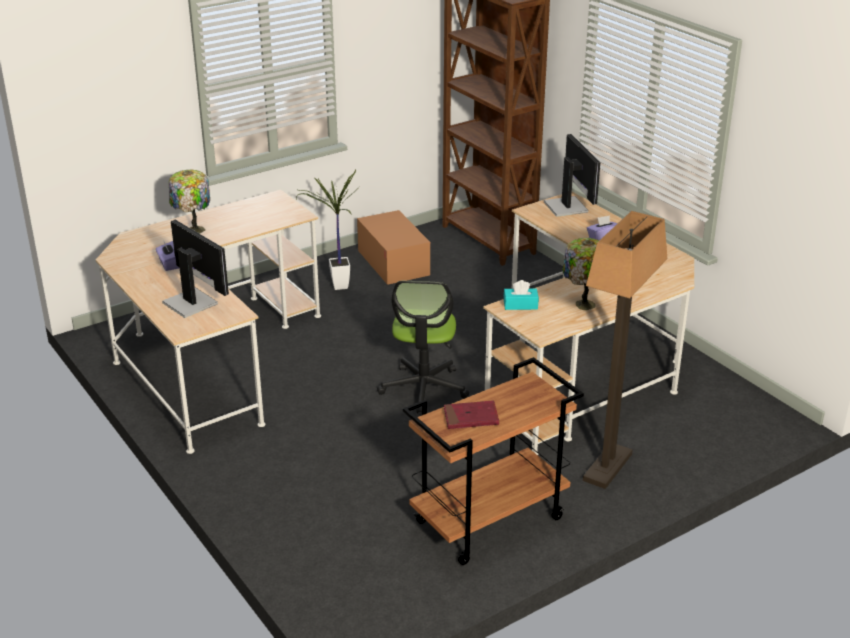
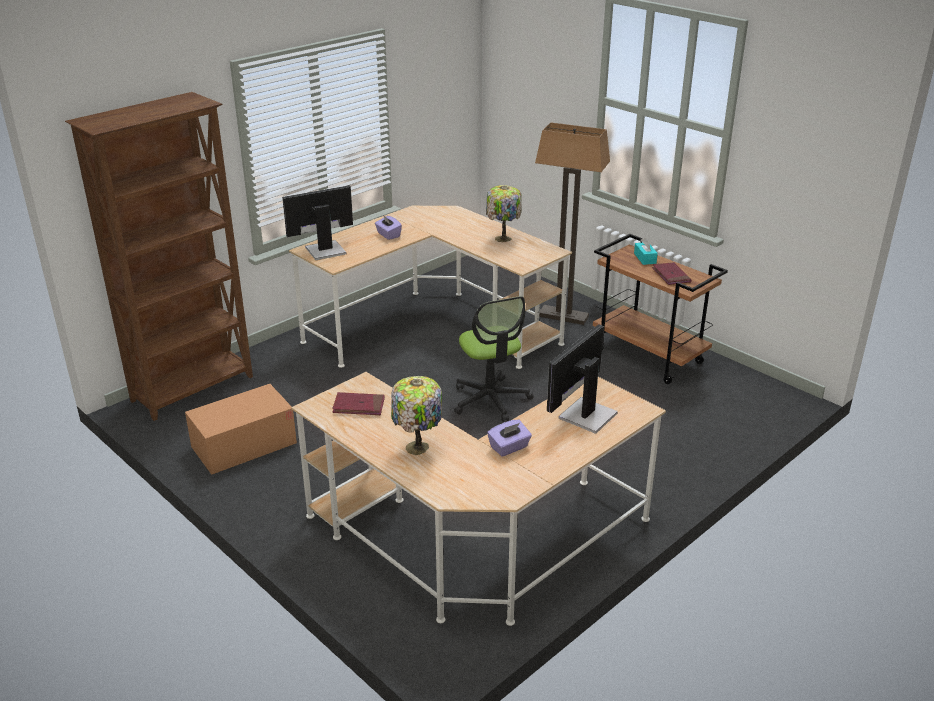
camera: 100 degrees left, 0 degrees up
potted plant [295,170,361,290] -> none
office chair [377,281,469,413] -> office chair turned 75 degrees clockwise [454,296,534,422]
turquoise tissue box [504,280,539,310] -> turquoise tissue box moved to [634,238,658,265]
none -> red book [332,392,385,415]

